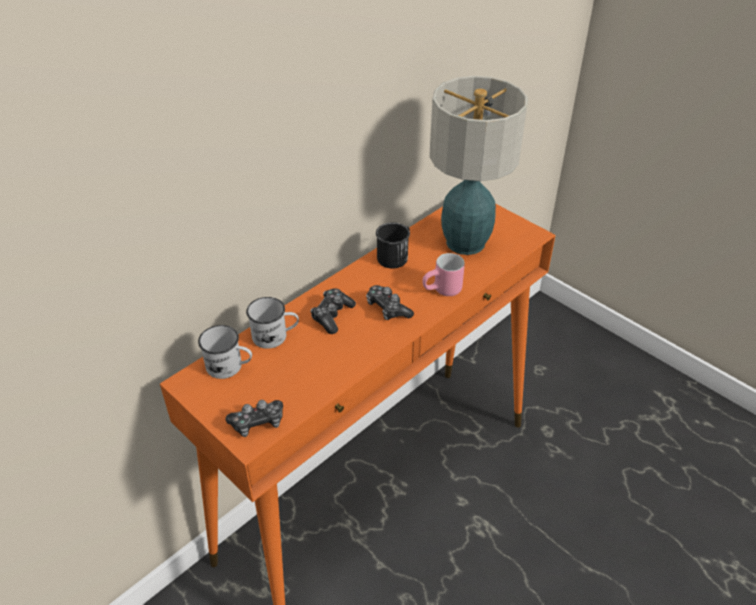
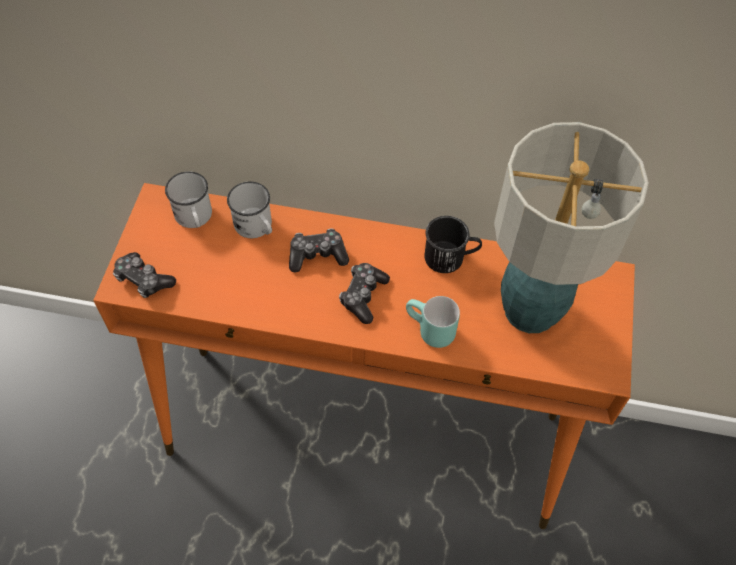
camera: 55 degrees right, 15 degrees up
pink mug [422,253,465,296] -> turquoise mug [406,296,460,348]

